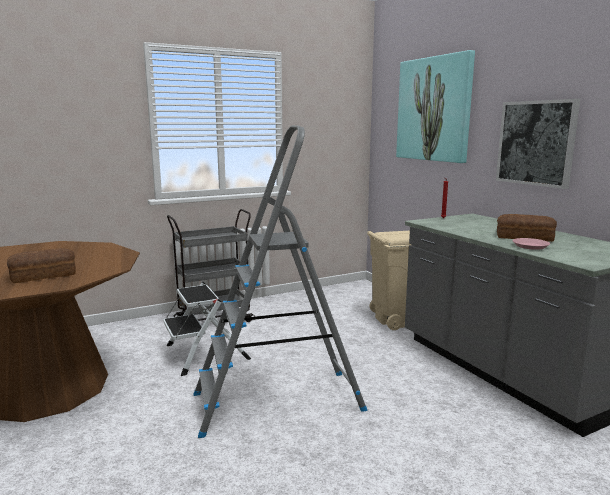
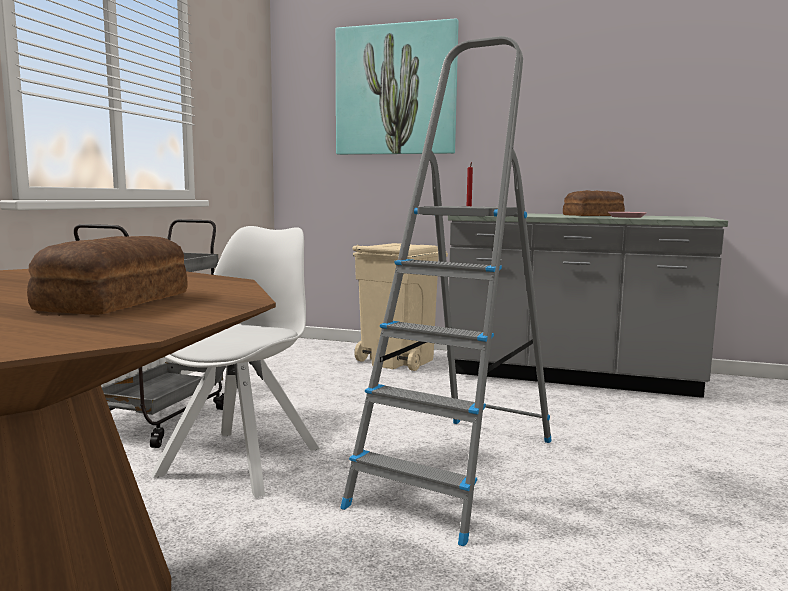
camera: 45 degrees left, 5 degrees down
step ladder [163,282,251,376] -> white chair [151,226,320,498]
picture [496,99,580,189] -> none

